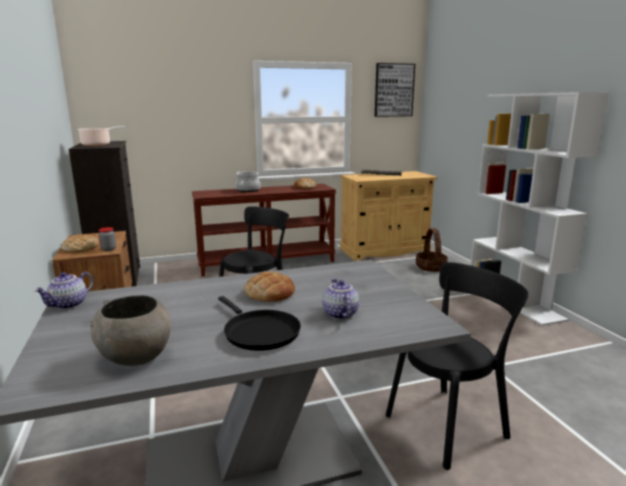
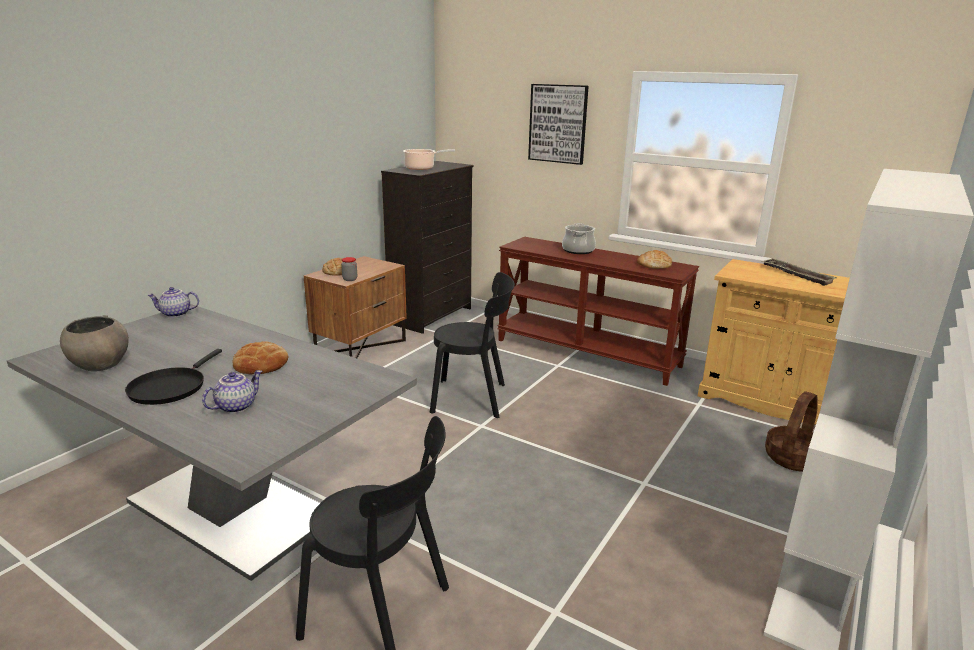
camera: 50 degrees right, 5 degrees up
picture [375,63,415,117] -> picture moved to [528,84,589,165]

